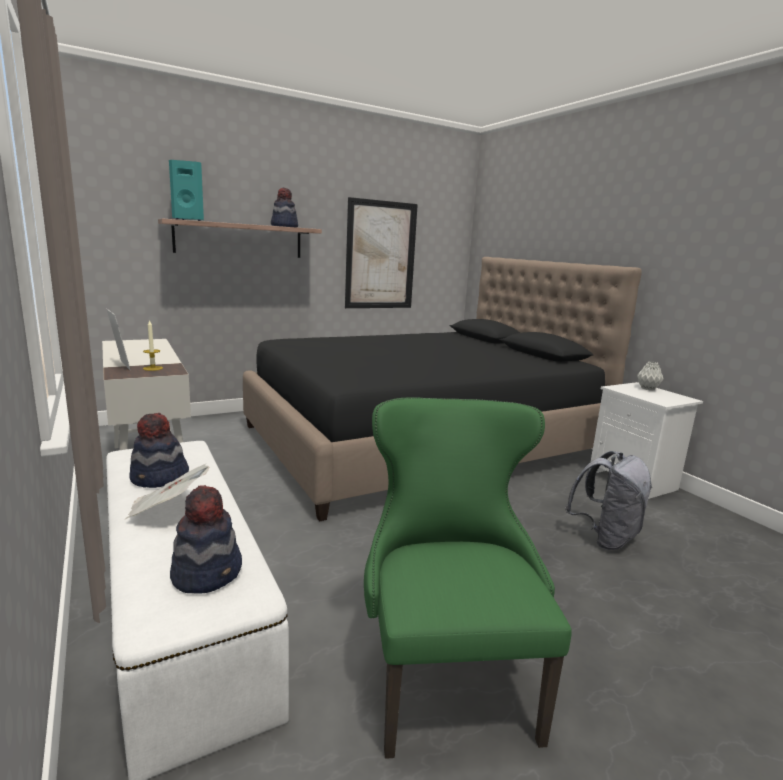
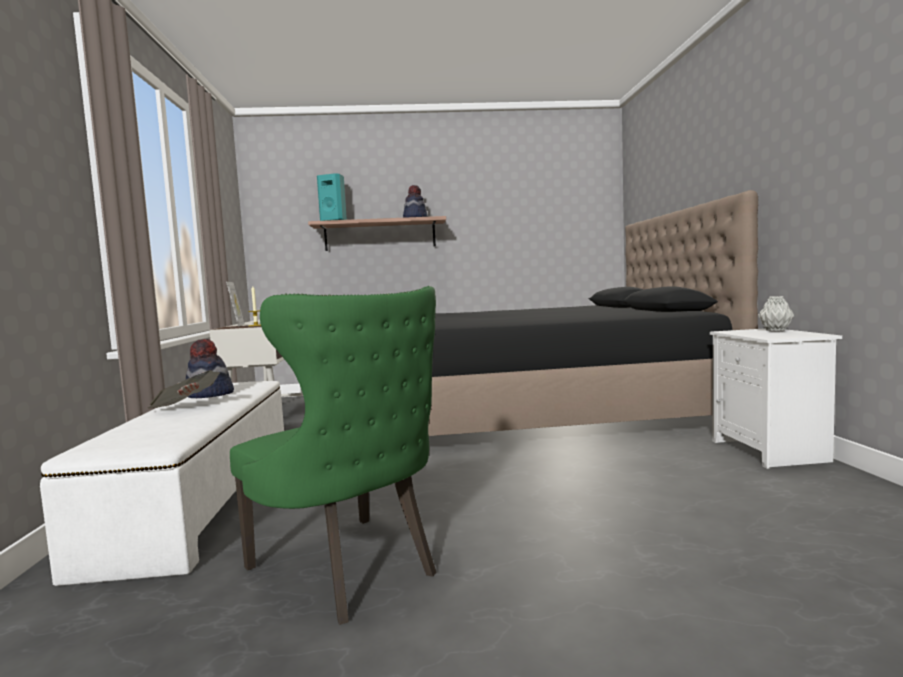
camera: 25 degrees right, 10 degrees down
hat [170,485,242,593] -> none
picture [345,197,418,308] -> none
green chair [364,397,572,759] -> green chair turned 120 degrees clockwise [230,286,437,625]
grey backpack [565,451,652,550] -> none

